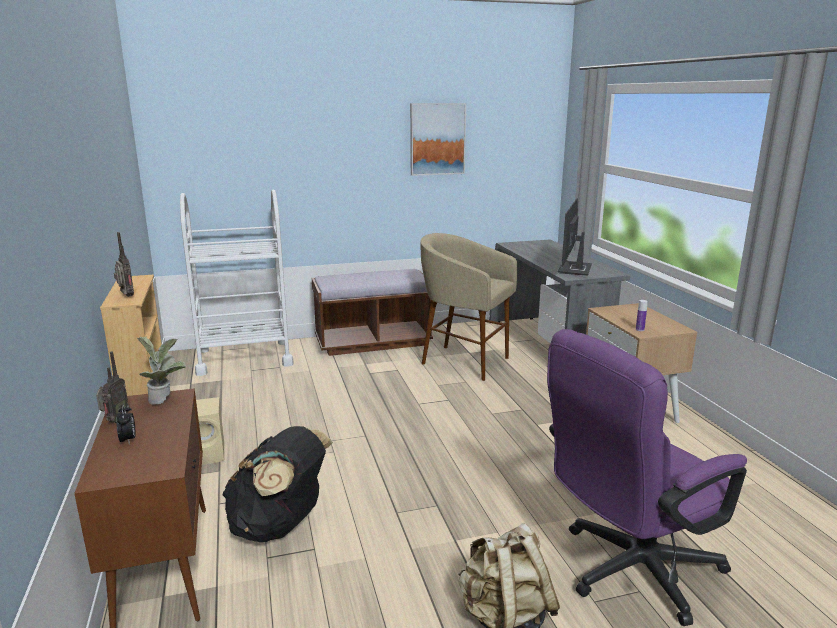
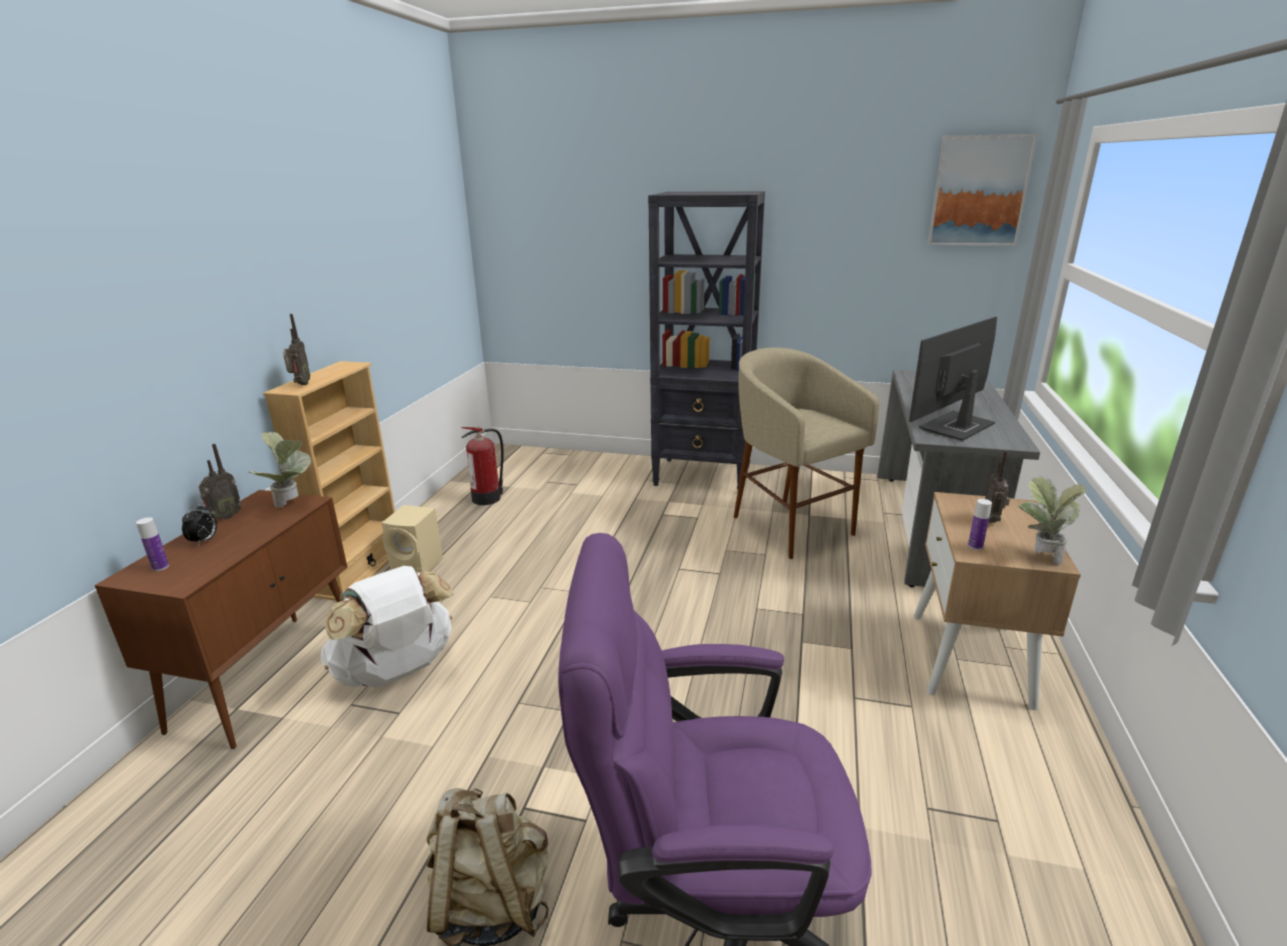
camera: 30 degrees right, 5 degrees up
white cart [180,190,294,376] -> none
black backpack [222,426,333,542] -> white backpack [321,566,453,688]
brown bench [312,269,433,356] -> black bookcase [648,191,765,489]
picture [410,103,466,176] -> picture moved to [928,134,1037,246]
none -> bottle [136,517,169,571]
none -> fire extinguisher [461,427,504,505]
none -> radio [985,450,1010,523]
none -> potted plant [1018,476,1086,565]

